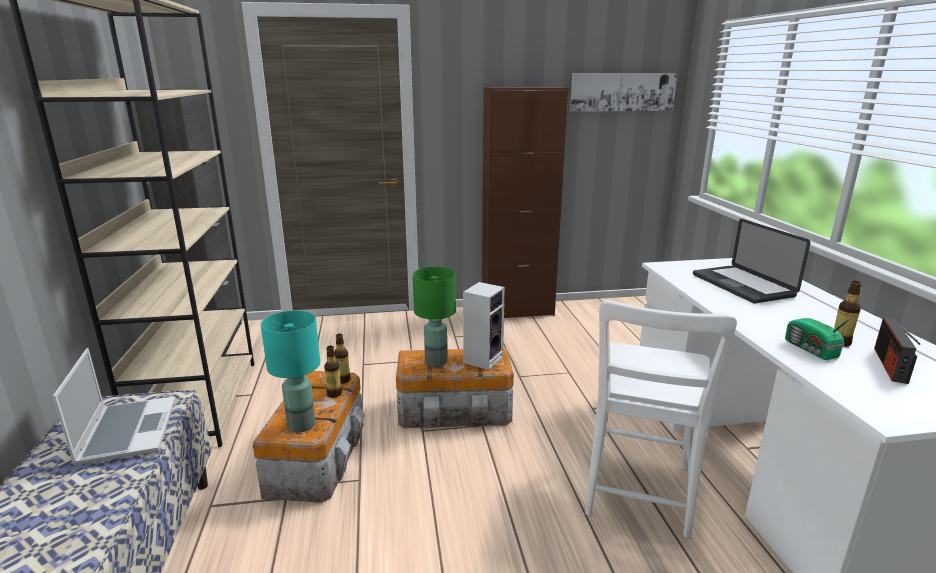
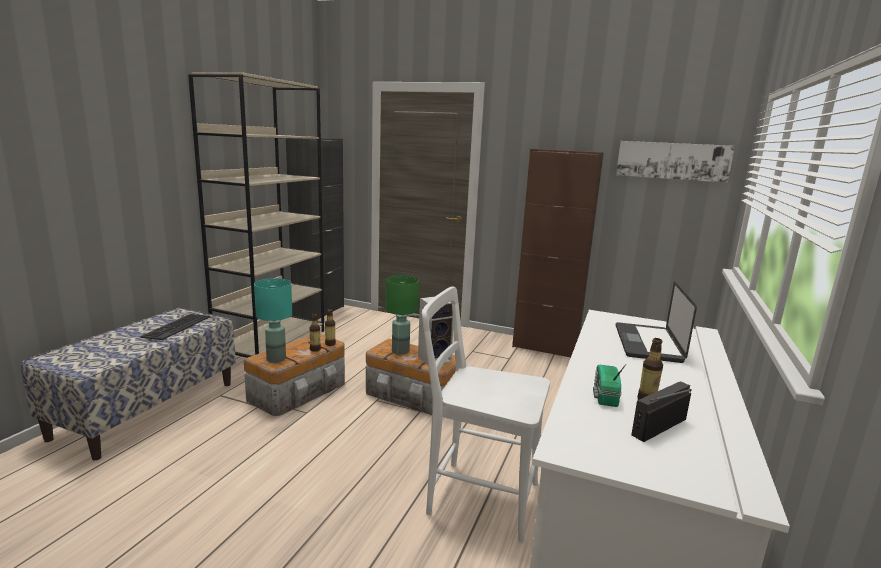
camera: 30 degrees right, 5 degrees down
laptop [53,348,175,465] -> keyboard [140,314,210,340]
white chair [585,300,737,538] -> white chair turned 60 degrees clockwise [422,287,550,542]

